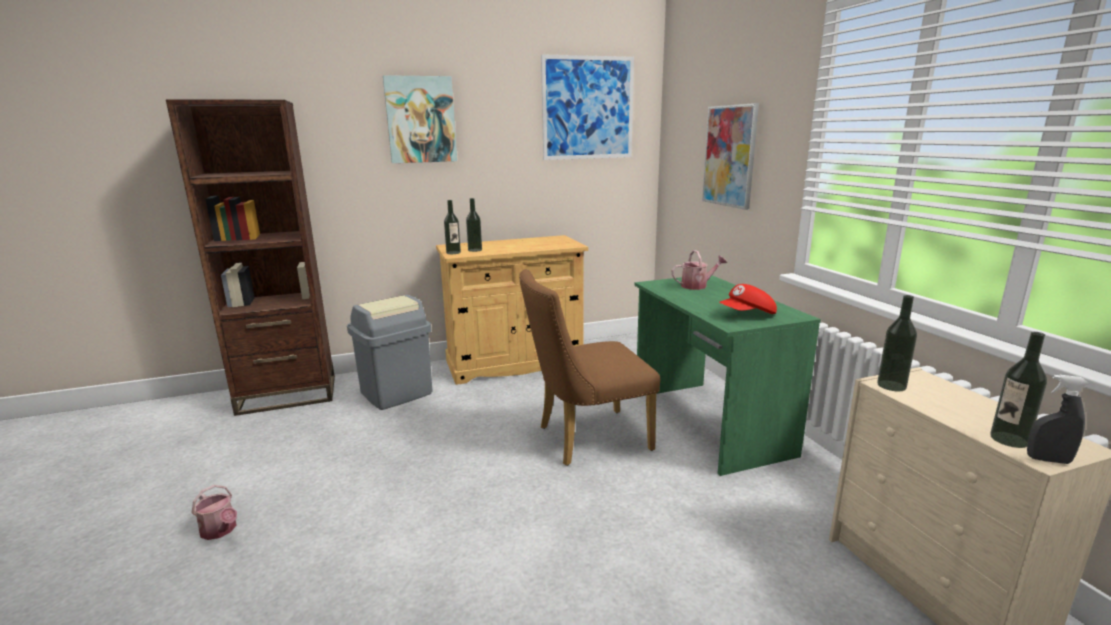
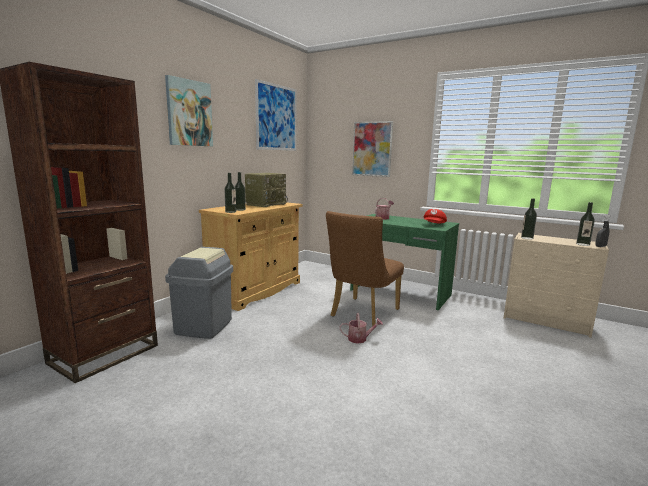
camera: 40 degrees left, 5 degrees down
watering can [192,485,237,540] -> watering can moved to [340,313,383,344]
none -> radio [245,173,288,207]

